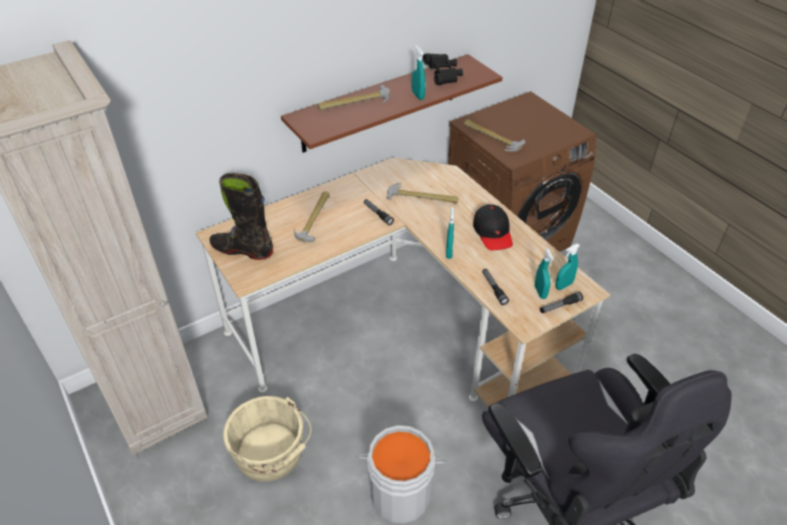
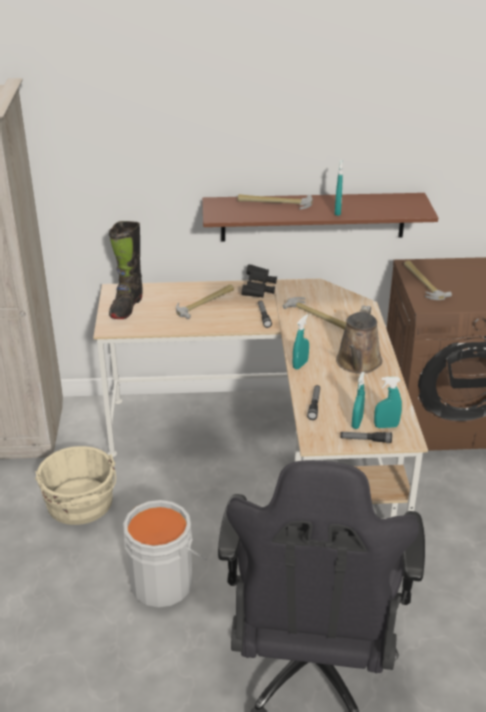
camera: 30 degrees right, 10 degrees down
black boot [209,173,273,260] -> black boot turned 120 degrees counterclockwise [109,221,143,319]
black binoculars [423,53,463,85] -> black binoculars moved to [241,264,277,298]
black cap [473,204,513,250] -> brown watering can [336,306,382,374]

